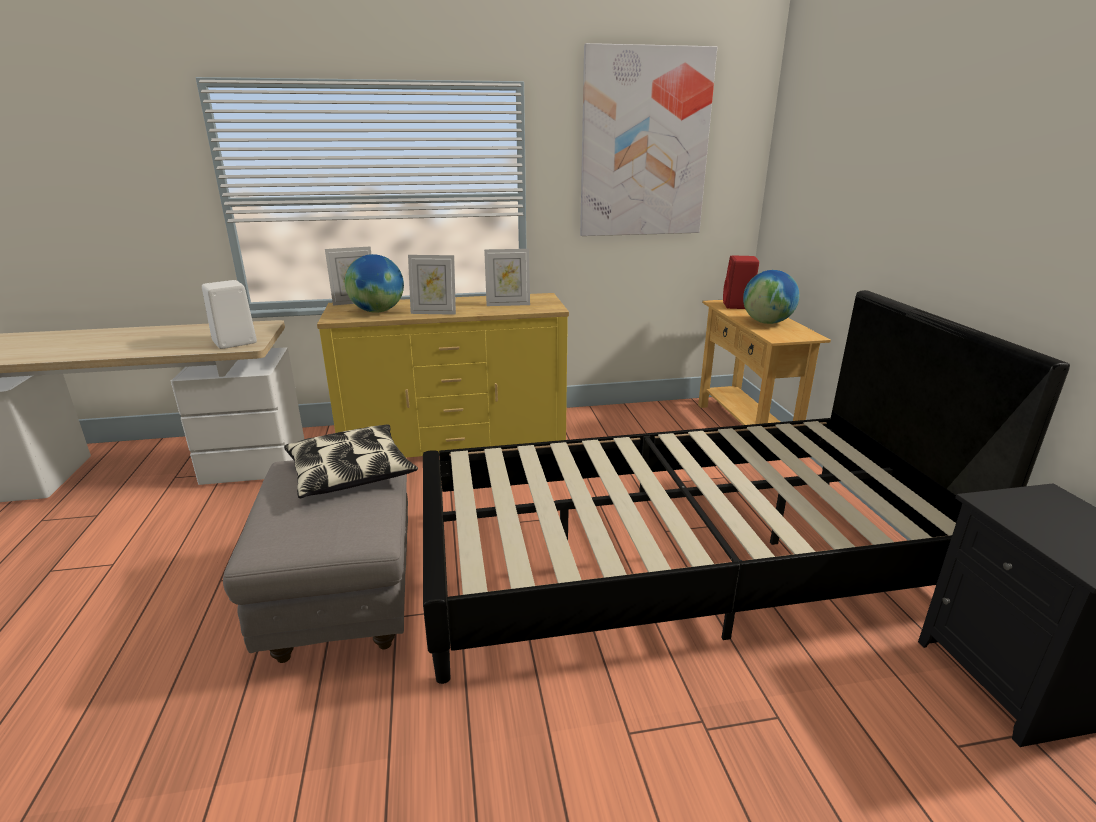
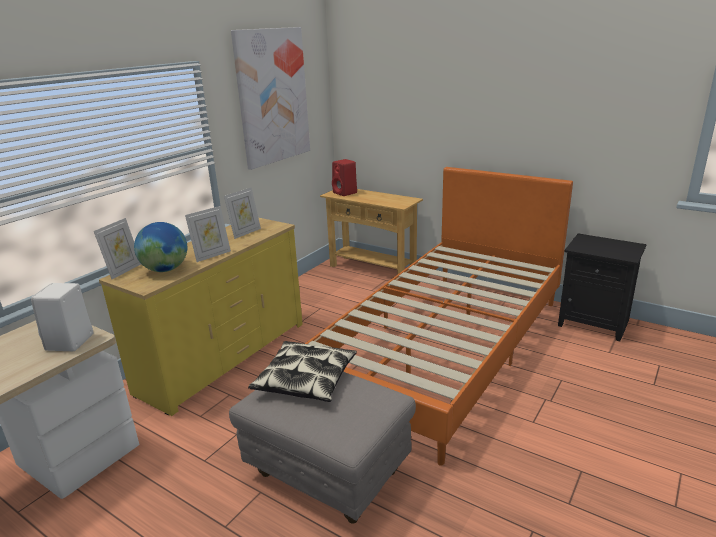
camera: 45 degrees left, 0 degrees up
black bed [423,290,1070,684] -> orange bed [305,167,573,466]
globe [743,270,800,324] -> none

